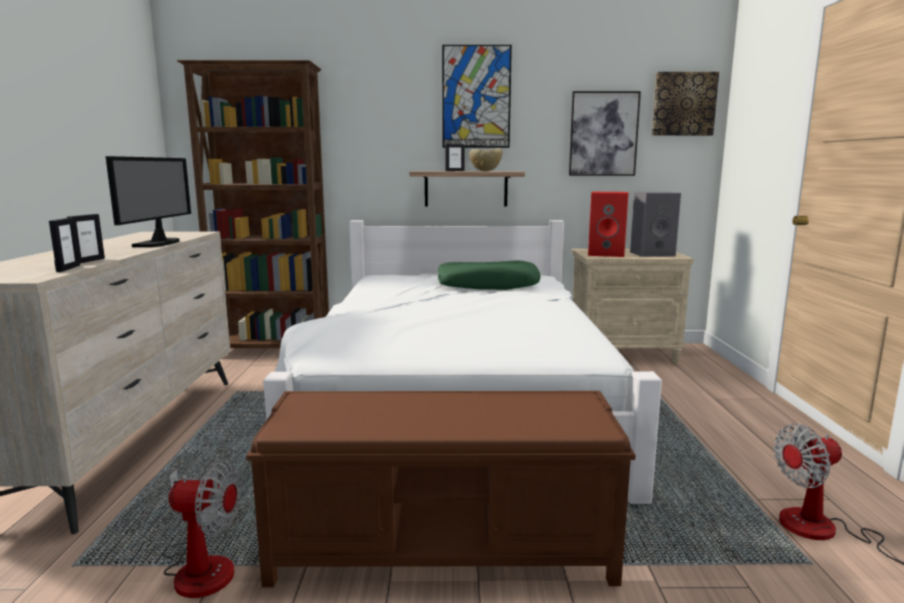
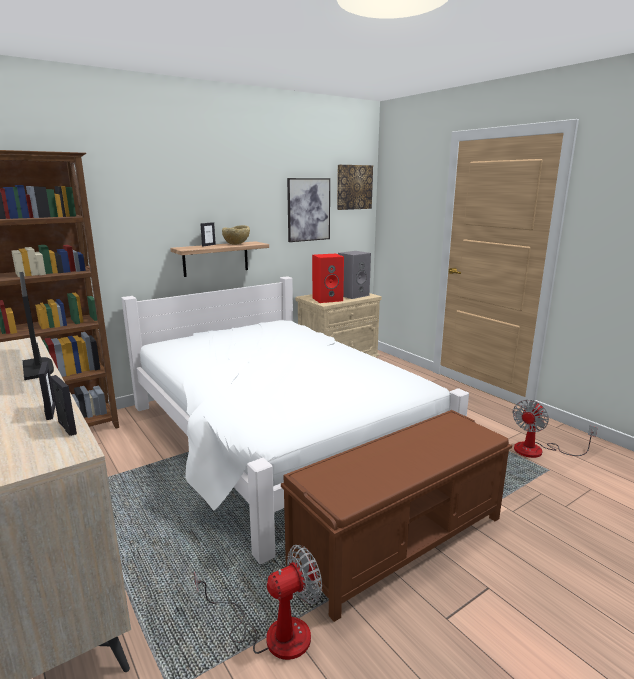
camera: 35 degrees left, 5 degrees up
green pillow [438,260,540,290] -> none
picture [442,45,512,148] -> none

